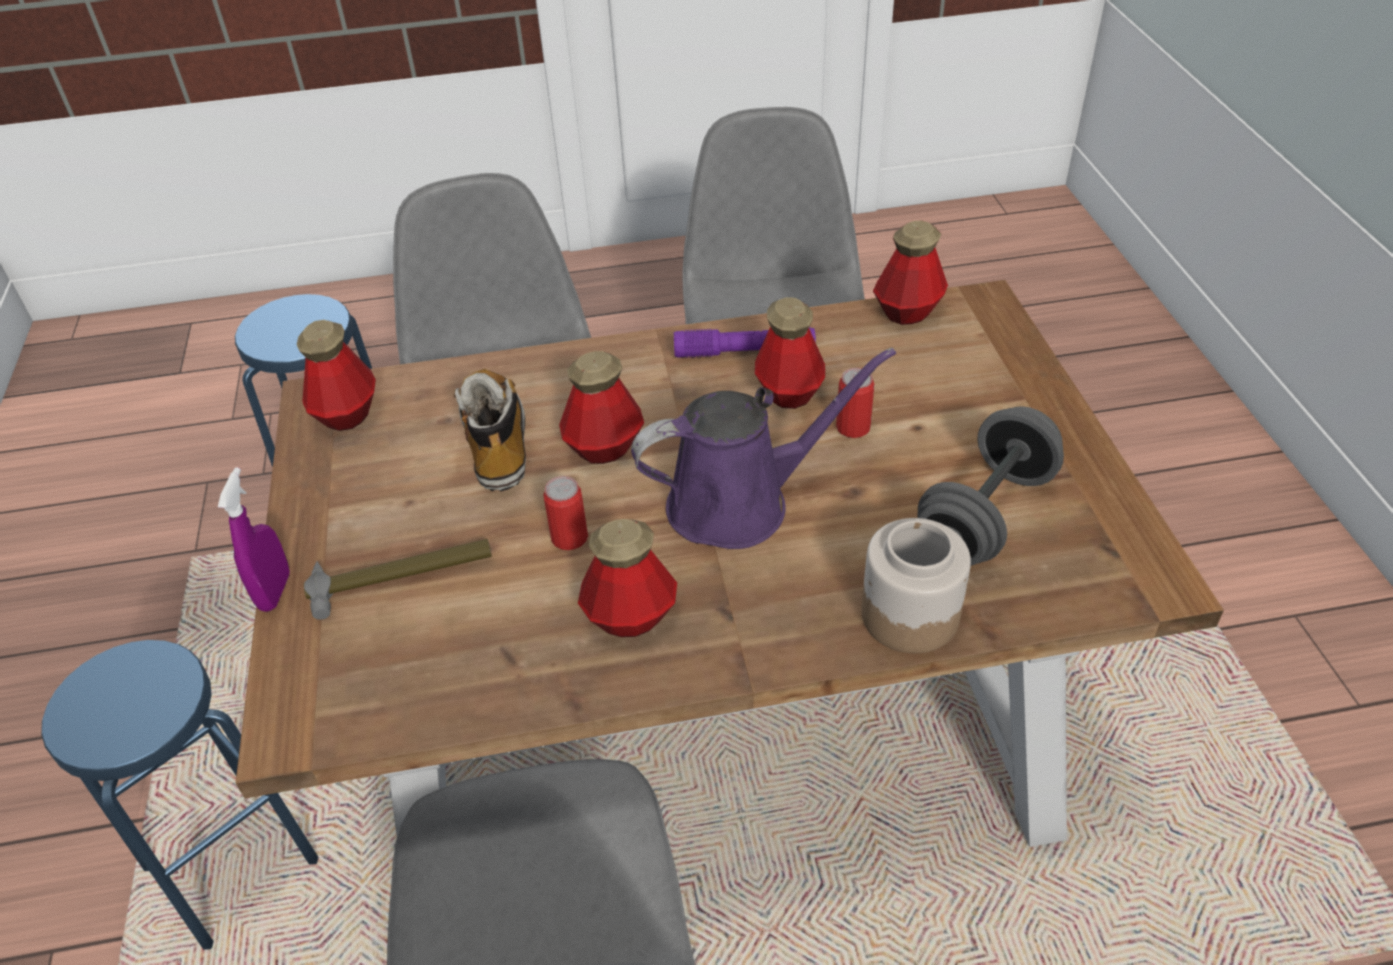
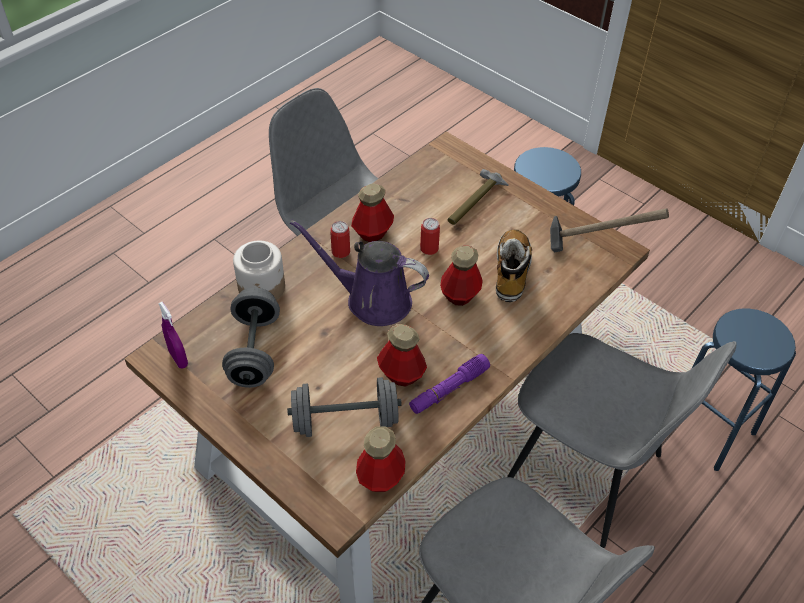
camera: 140 degrees right, 5 degrees up
purple spray bottle [218,467,290,612] -> purple spray bottle moved to [158,302,188,369]
bottle [297,320,376,431] -> hammer [550,208,669,252]
boot [454,369,526,491] -> boot turned 120 degrees counterclockwise [496,230,532,302]
purple watering can [631,348,896,549] -> purple watering can turned 75 degrees clockwise [290,220,429,326]
can [836,368,874,438] -> can moved to [330,221,350,258]
none -> grey dumbbell [287,377,402,437]

